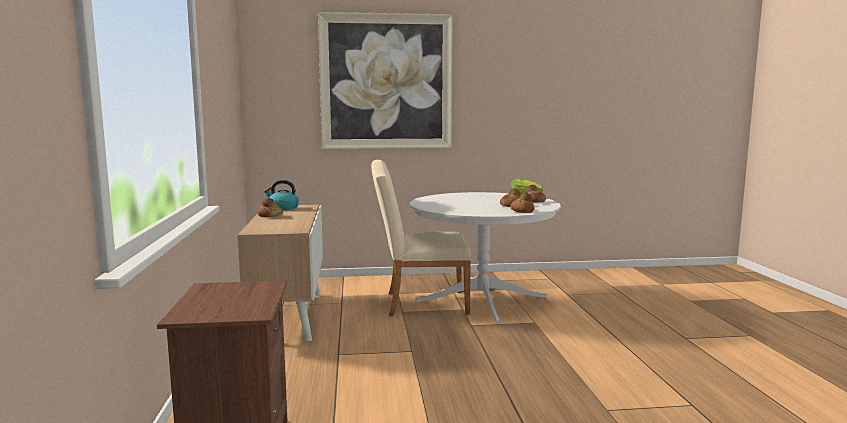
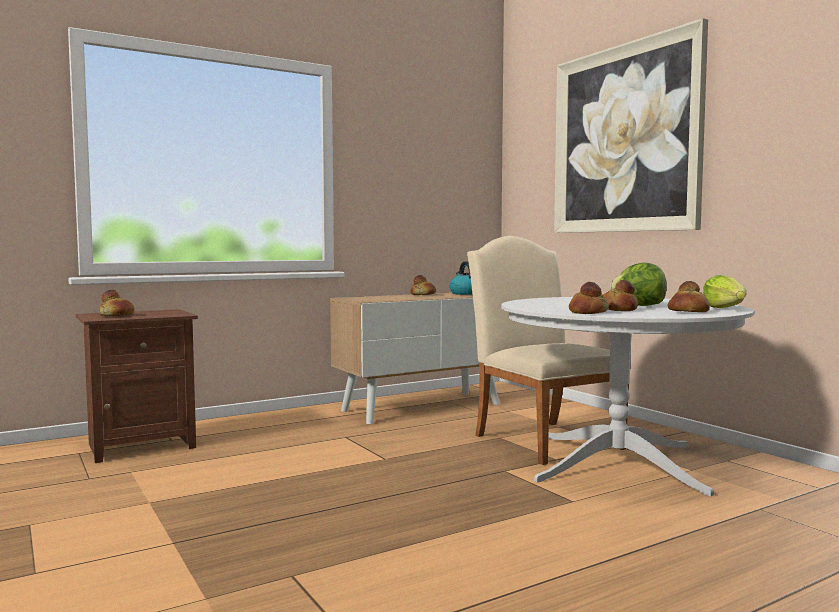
camera: 65 degrees right, 5 degrees down
none -> bread [99,290,135,316]
none -> lettuce [610,263,667,306]

